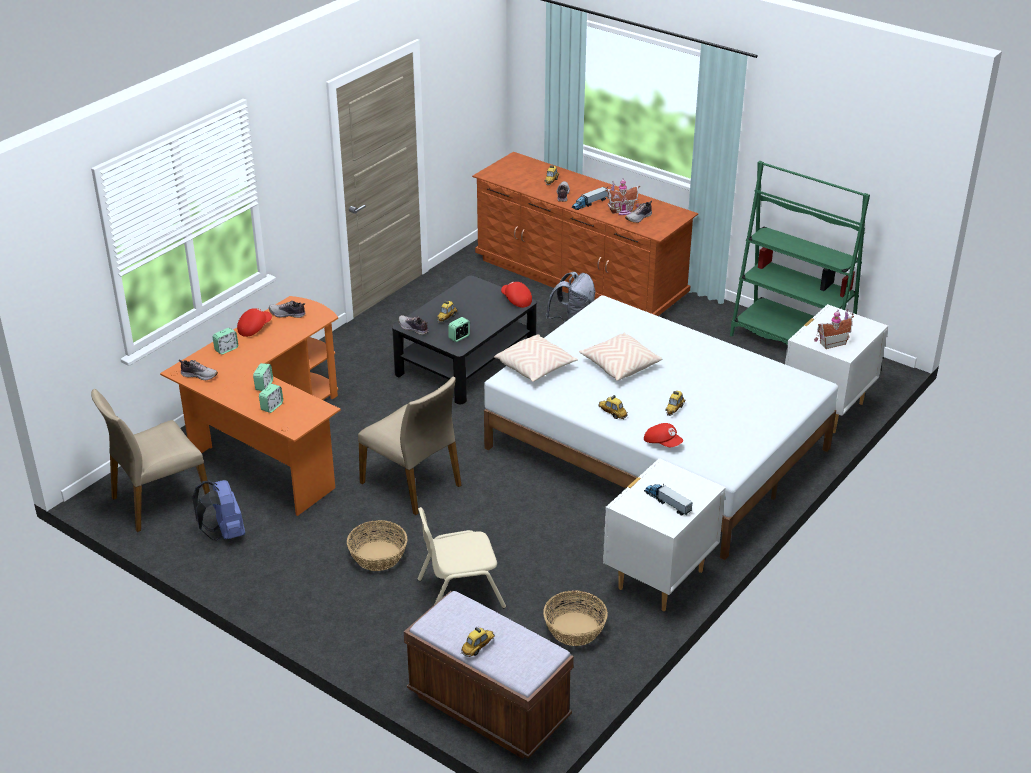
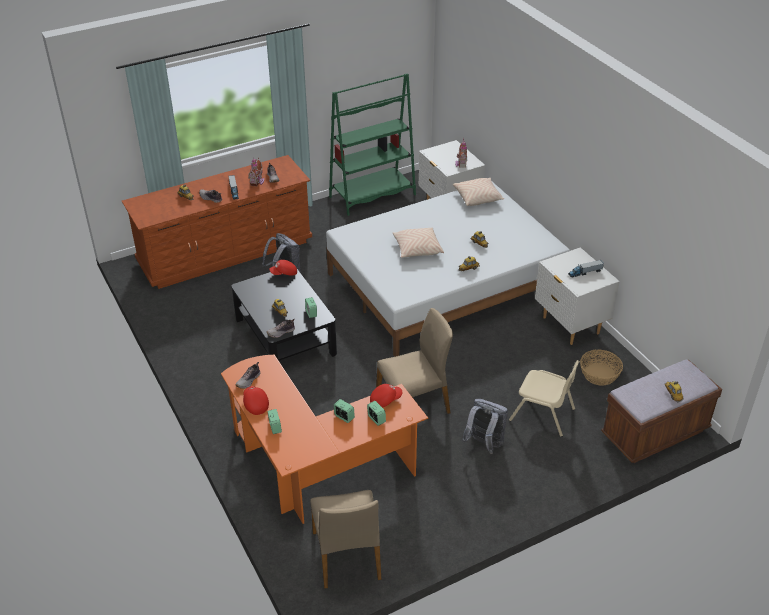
camera: 65 degrees left, 5 degrees up
shoe [179,359,218,380] -> none
blue backpack [192,480,245,541] -> none
basket [347,520,407,571] -> grey backpack [462,399,508,454]
beige chair [417,507,506,608] -> beige chair turned 75 degrees counterclockwise [509,360,580,437]
beige pillow [494,334,578,382] -> beige pillow moved to [453,178,504,206]
red cap [644,423,683,447] -> red cap moved to [370,384,402,408]

